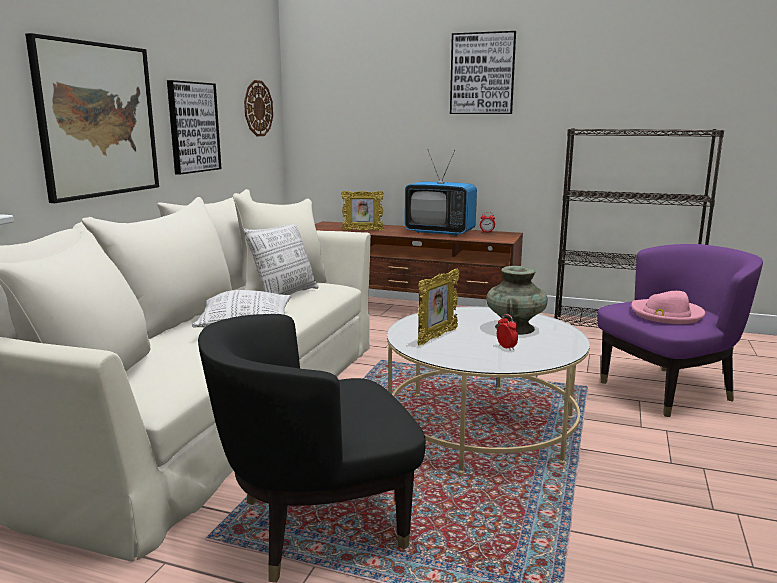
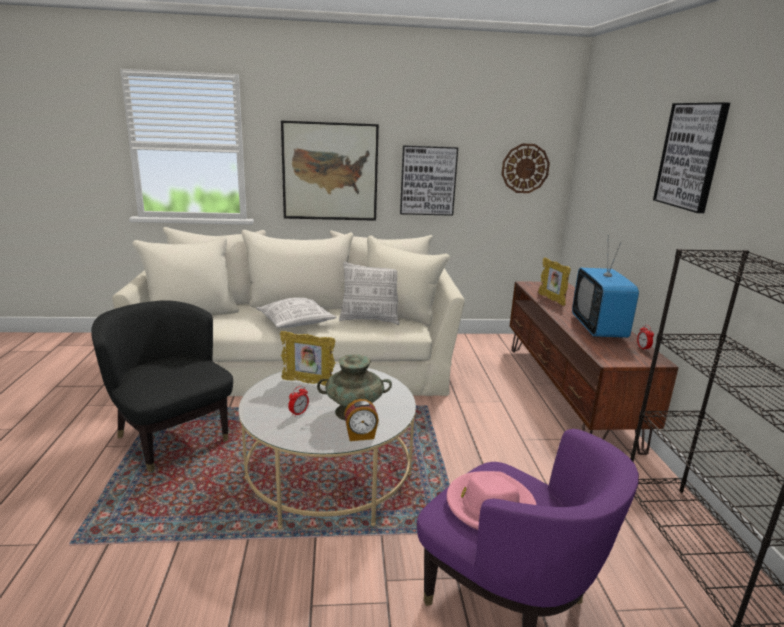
camera: 65 degrees right, 5 degrees up
none -> alarm clock [344,399,379,441]

